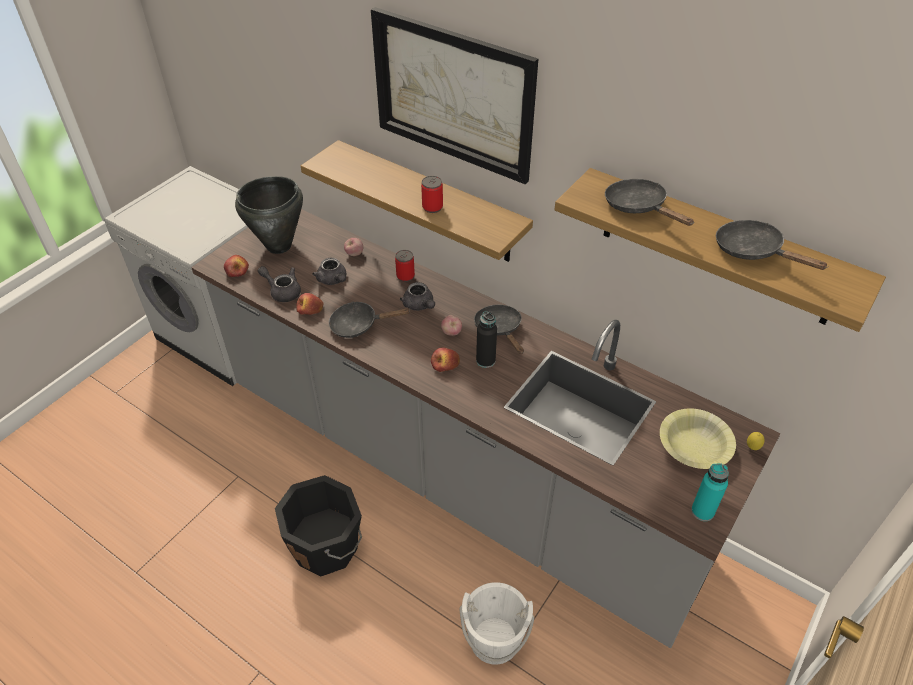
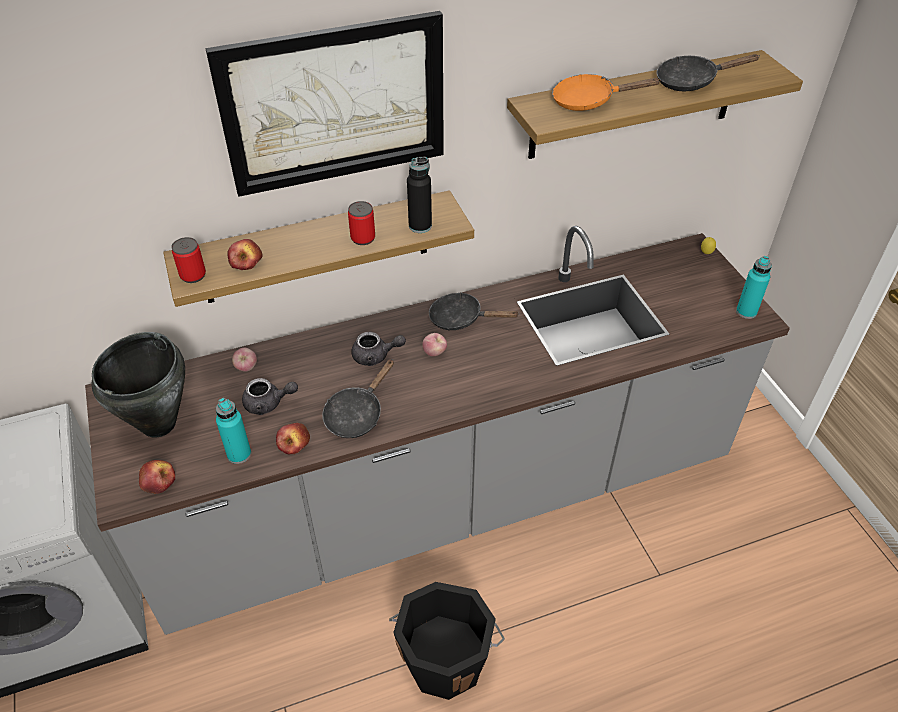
camera: 55 degrees left, 0 degrees up
grey teapot [258,266,301,302] -> turquoise bottle [216,398,251,464]
can [395,250,415,282] -> can moved to [172,237,206,283]
apple [431,347,460,372] -> apple moved to [227,239,262,270]
white bucket [460,582,534,665] -> none
black bottle [476,311,497,368] -> black bottle moved to [407,157,432,233]
black frying pan [605,179,694,226] -> orange frying pan [552,74,661,111]
yellow bowl [660,409,736,469] -> none

